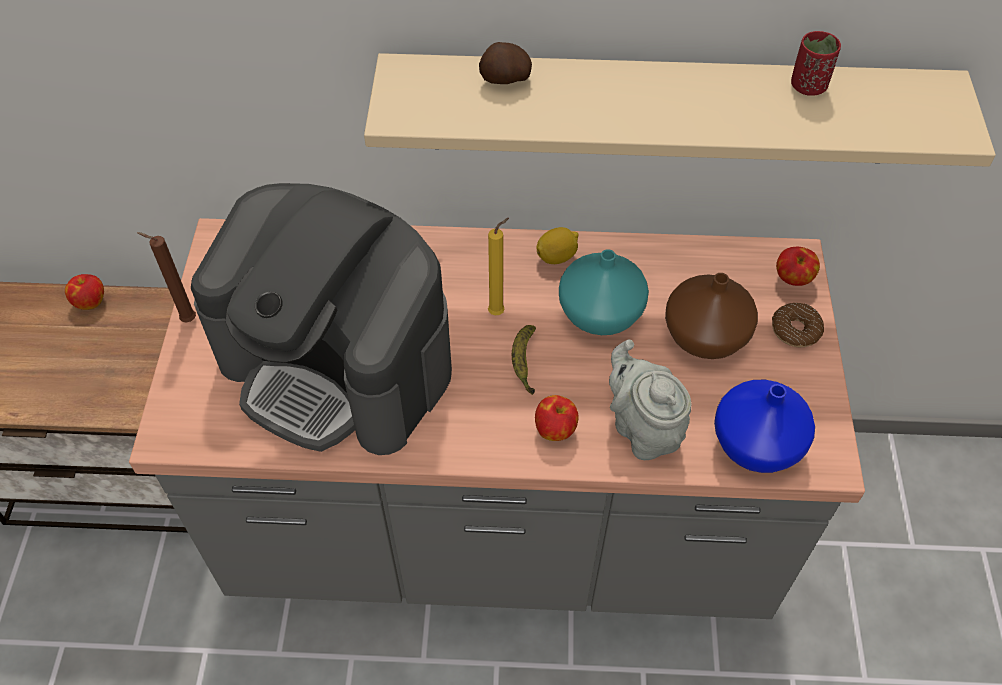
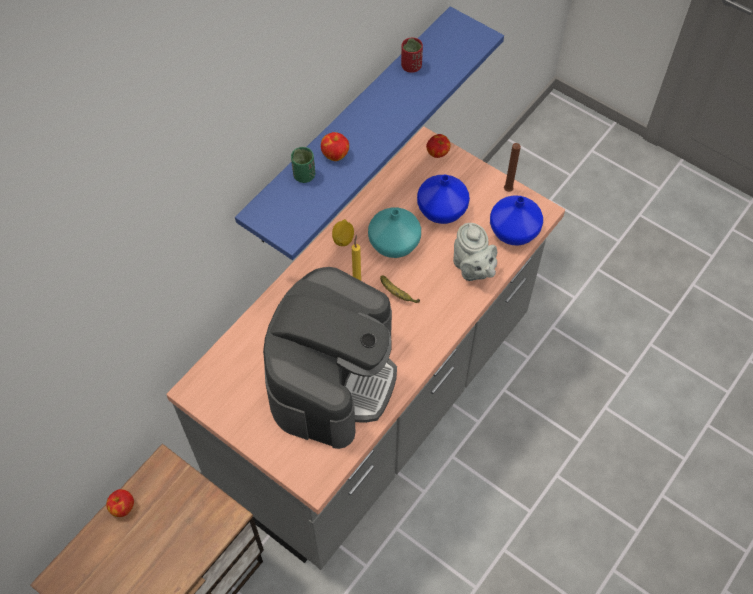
camera: 55 degrees left, 5 degrees up
brown candle [137,232,196,322] -> brown candle moved to [504,143,521,192]
coffee machine [191,183,452,455] -> coffee machine turned 45 degrees counterclockwise [263,267,397,449]
beige shelf [364,53,996,167] -> blue shelf [235,7,504,260]
potato [479,42,532,84] -> green cup [291,147,315,183]
apple [535,395,579,441] -> apple moved to [321,132,349,161]
grey teapot [609,339,691,460] -> grey teapot turned 120 degrees counterclockwise [453,223,497,281]
brown vase [665,273,758,359] -> blue vase [417,175,470,224]
donut [772,303,824,347] -> none

